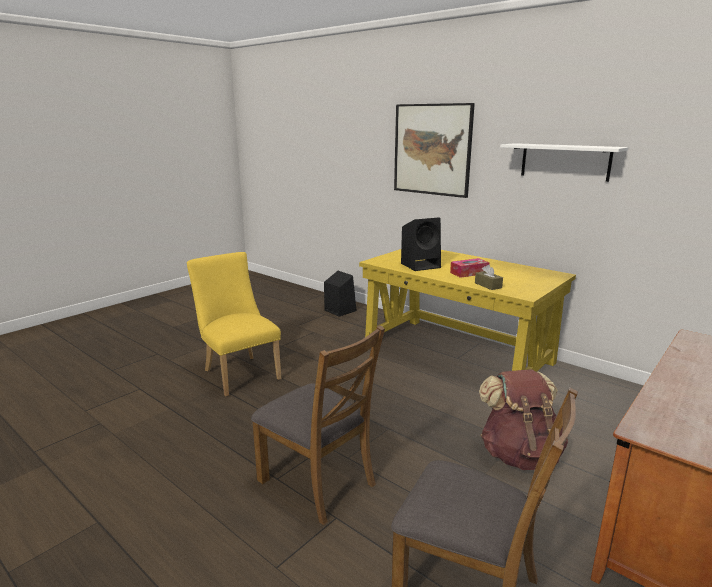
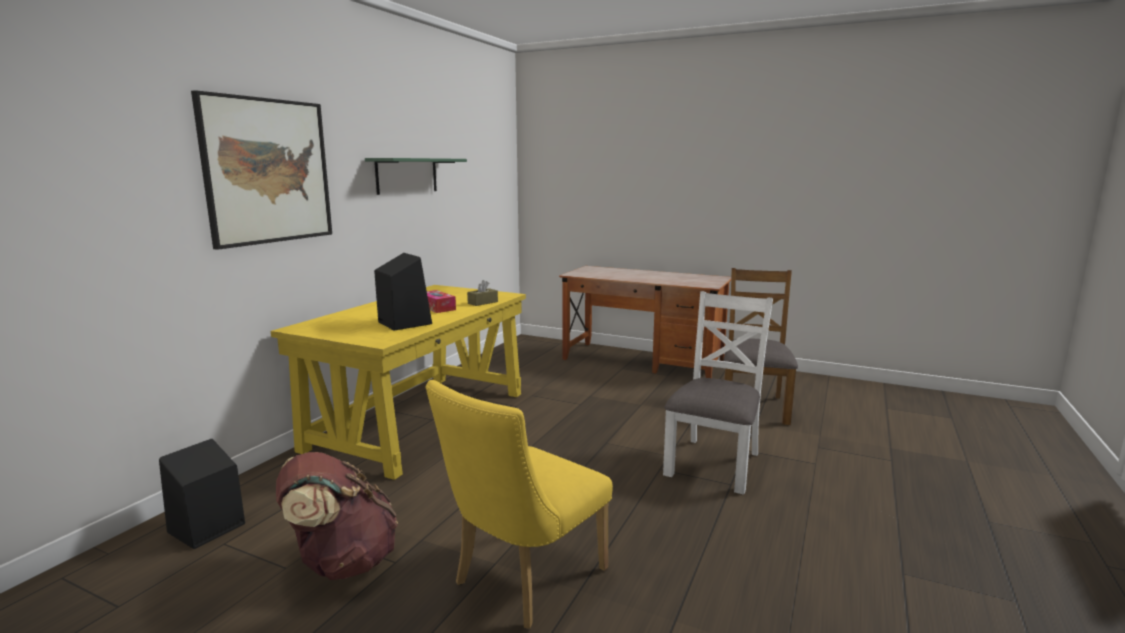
camera: 105 degrees left, 5 degrees down
brown chair [251,325,385,525] -> white chair [663,291,773,495]
brown backpack [479,369,568,470] -> brown backpack moved to [276,452,398,580]
white shelf [500,143,628,182] -> green shelf [365,158,467,195]

